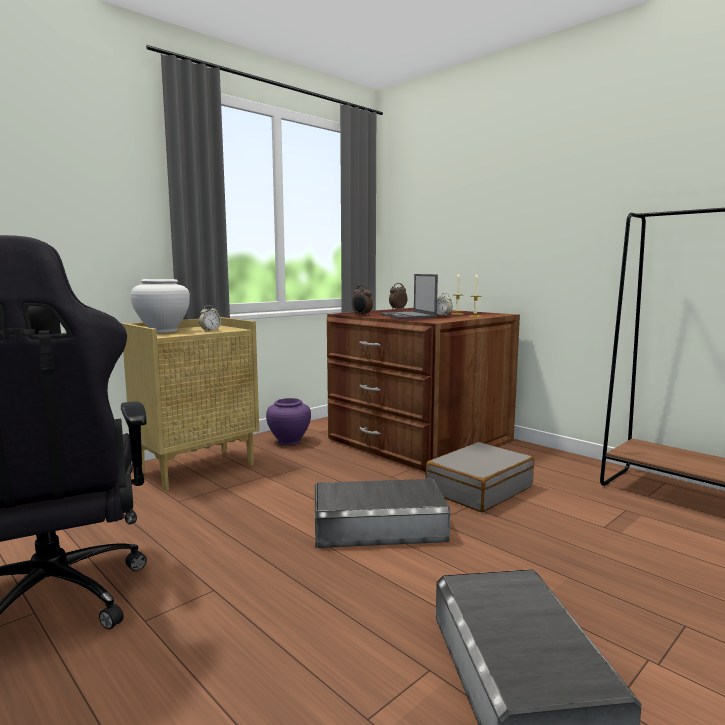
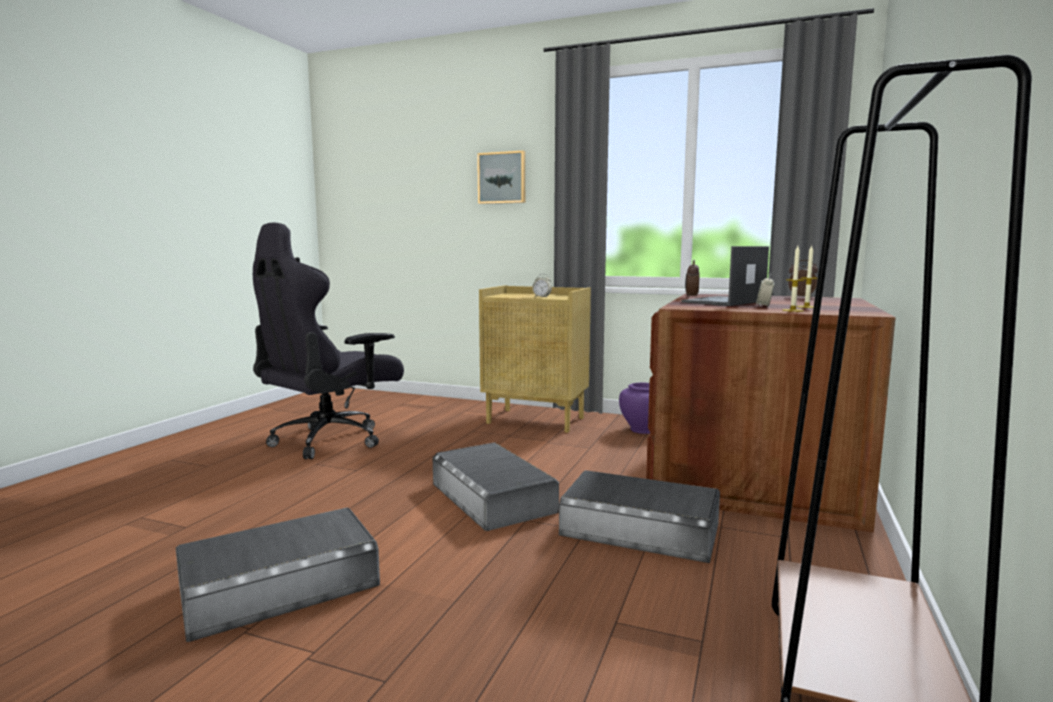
camera: 65 degrees right, 0 degrees up
white vase [131,279,190,333] -> none
grey suitcase [426,442,534,512] -> grey storage box [559,470,720,563]
none -> picture [477,151,525,204]

